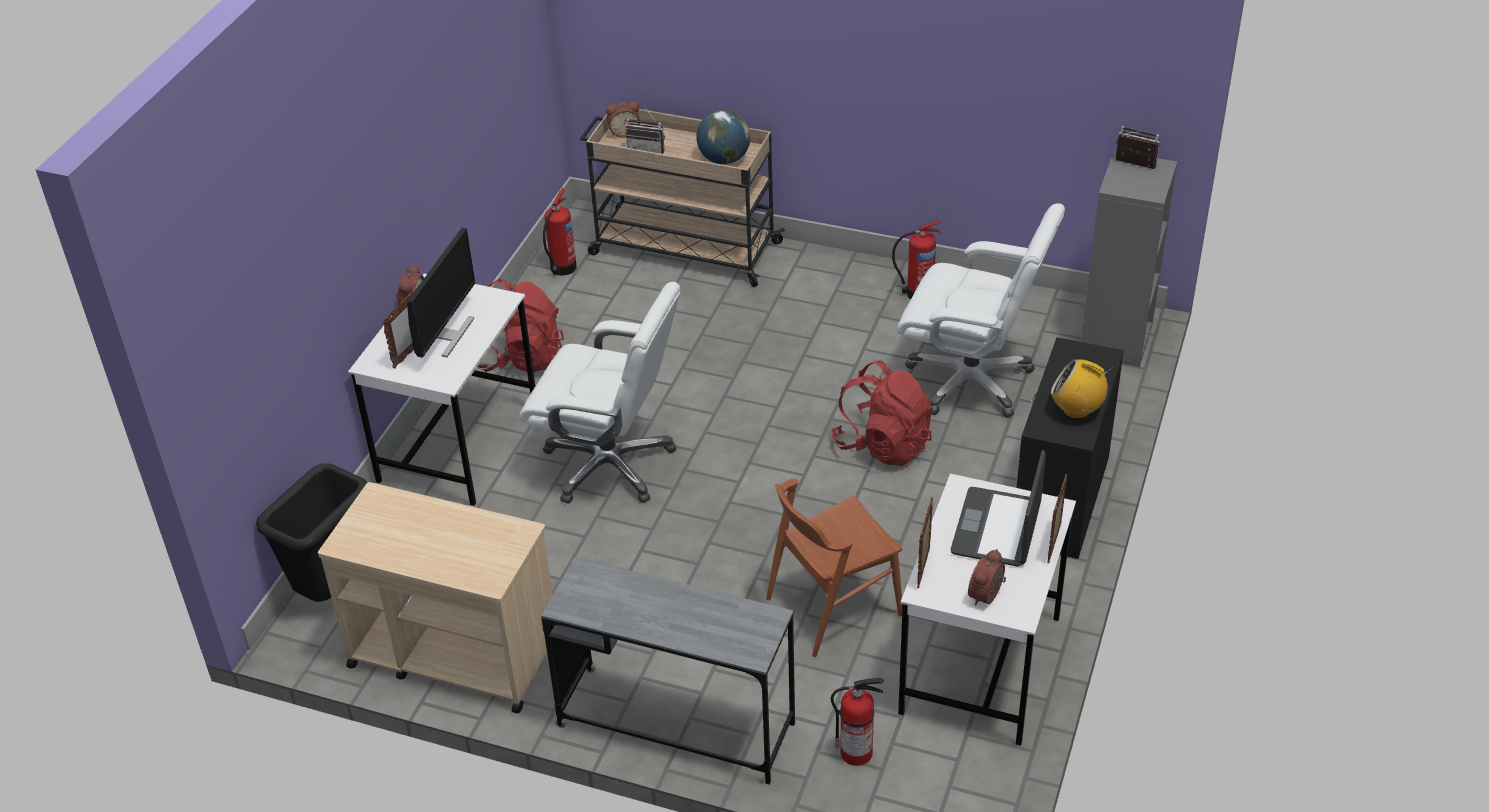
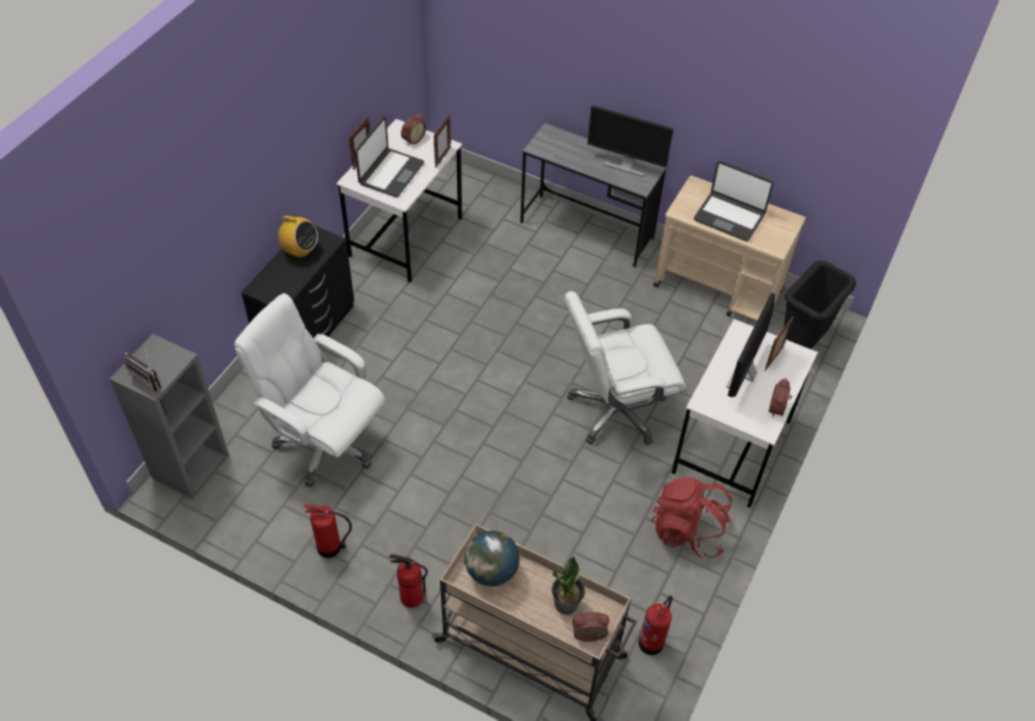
camera: 175 degrees left, 10 degrees up
white office chair [519,282,680,504] -> white office chair turned 45 degrees counterclockwise [565,291,686,445]
radio [626,106,665,154] -> potted plant [551,556,585,615]
brown chair [766,478,903,657] -> none
fire extinguisher [831,678,884,766] -> fire extinguisher moved to [389,554,428,608]
red backpack [832,360,932,466] -> none
none -> monitor [587,105,673,177]
none -> laptop [694,161,774,241]

